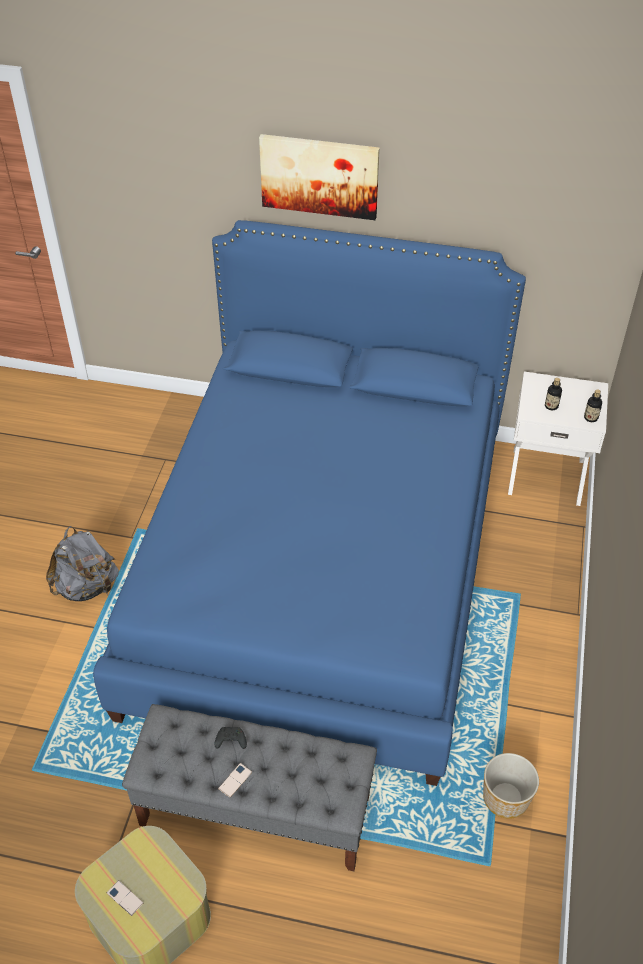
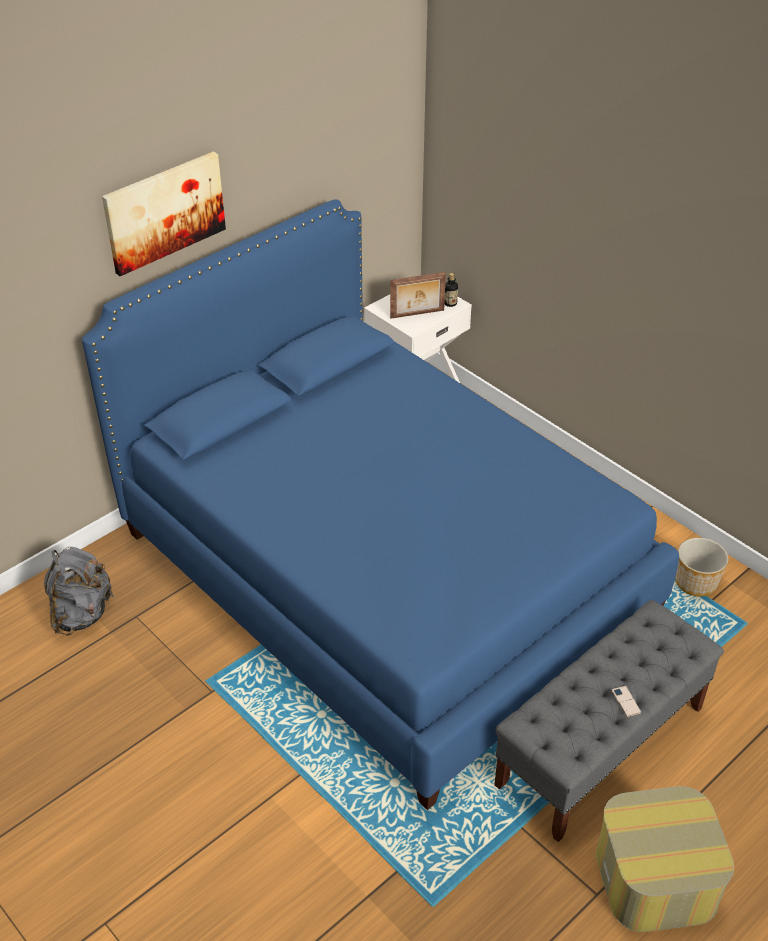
camera: 55 degrees left, 5 degrees down
grey backpack [46,526,119,601] -> grey backpack moved to [44,547,114,636]
phone [107,880,143,916] -> none
black game controller [215,727,247,749] -> none
bottle [545,378,562,410] -> picture frame [390,272,446,319]

